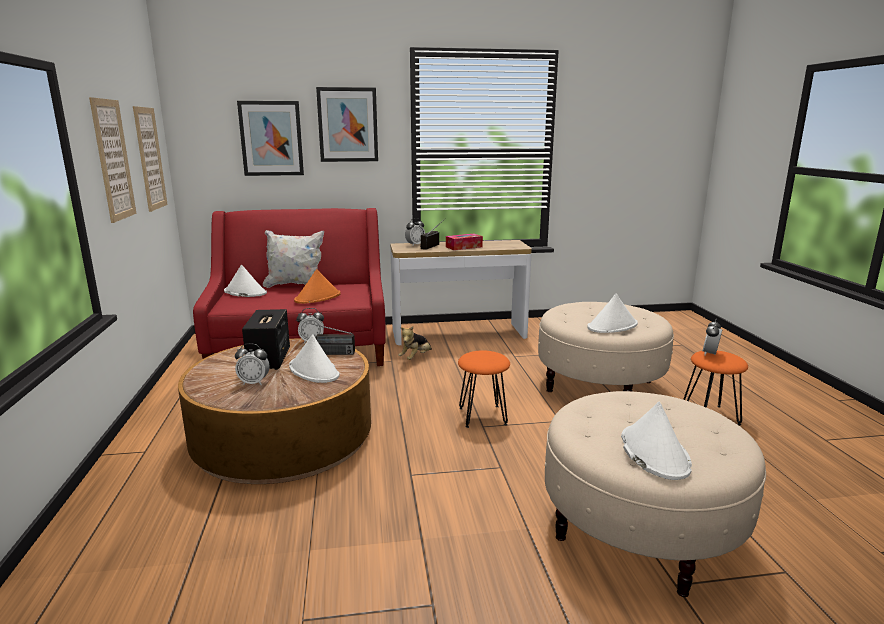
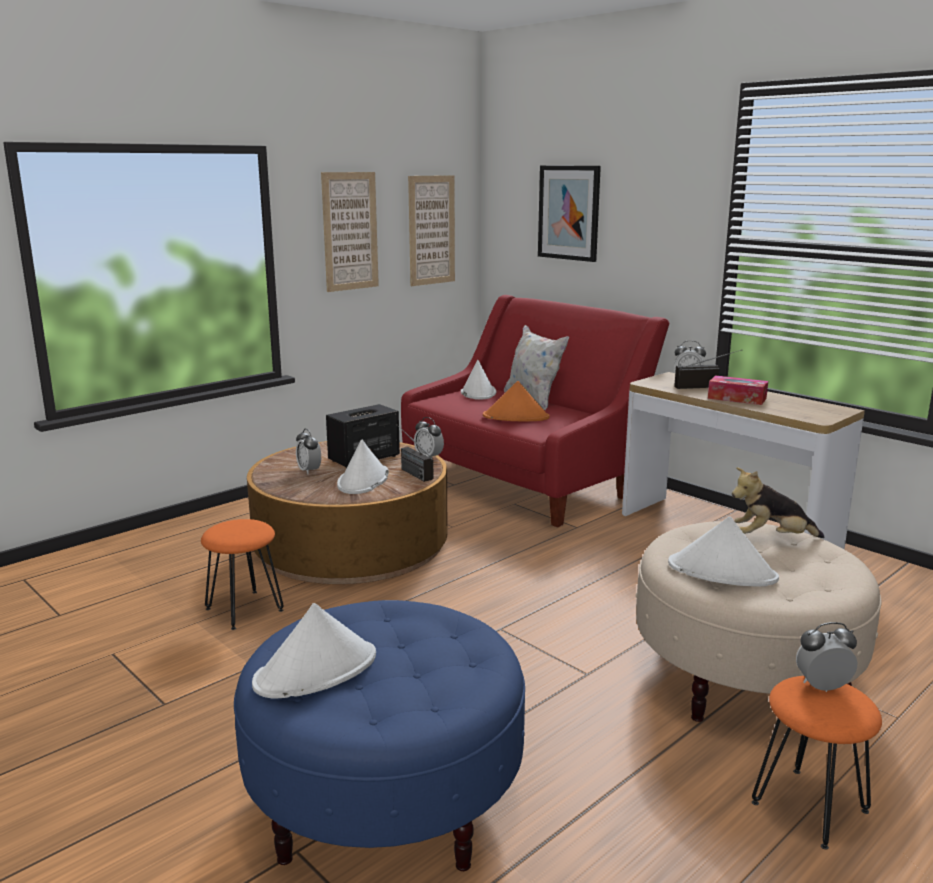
camera: 55 degrees right, 0 degrees up
picture [316,87,378,162] -> none
plush toy [398,326,432,360] -> plush toy moved to [732,467,824,538]
orange stool [458,351,510,428] -> orange stool moved to [201,519,284,630]
beige ottoman [545,391,766,597] -> blue ottoman [234,600,525,871]

